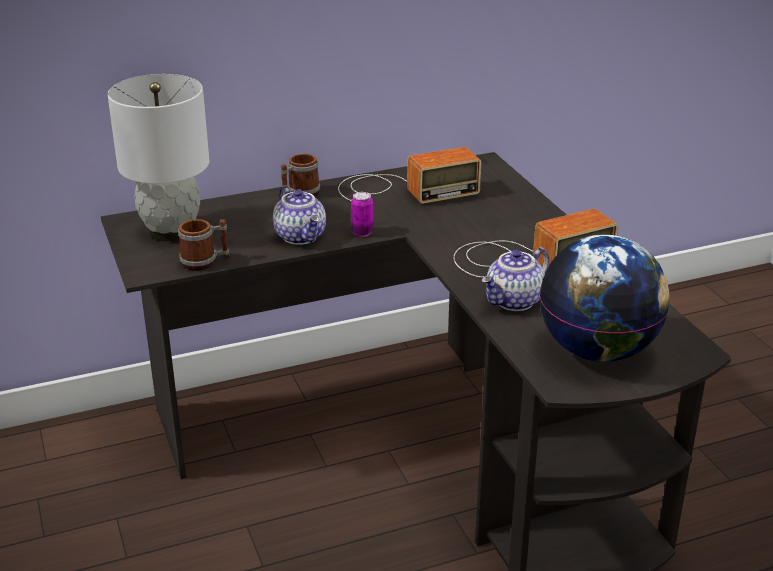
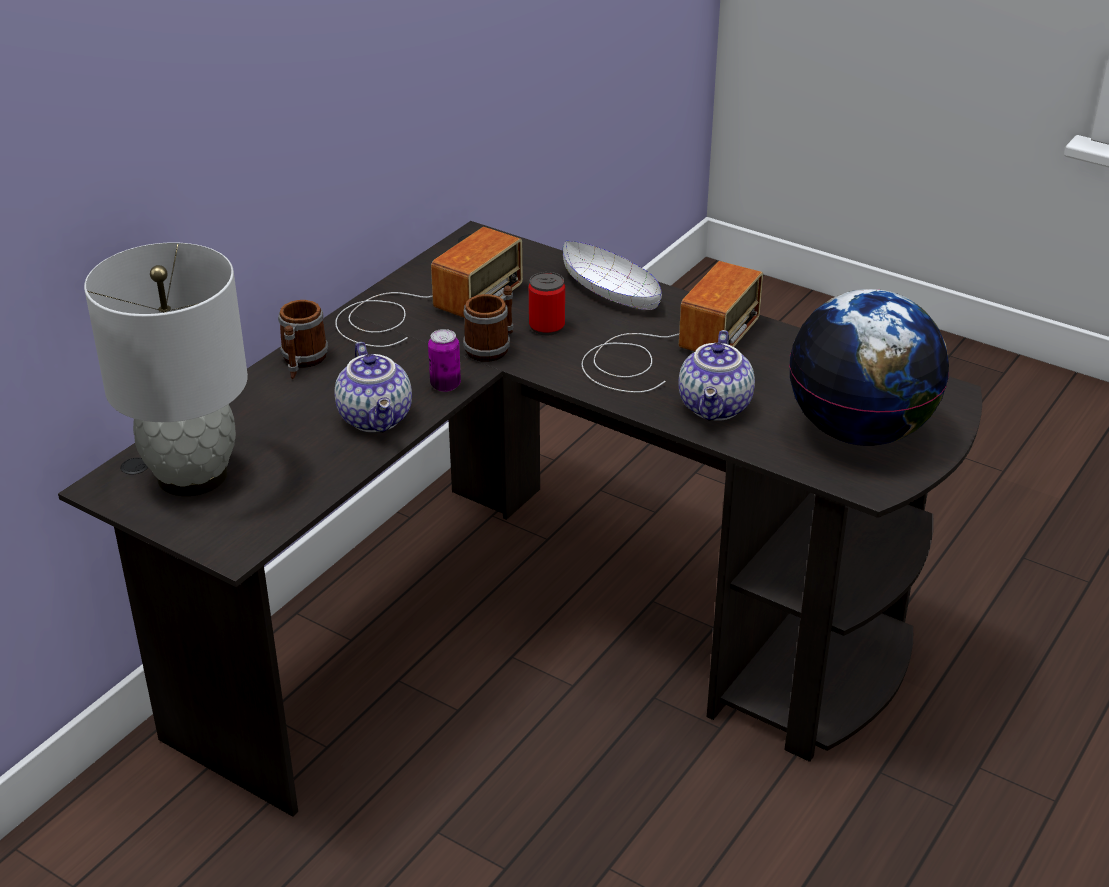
camera: 35 degrees left, 5 degrees up
mug [178,219,230,271] -> mug moved to [463,286,514,362]
teapot [273,186,326,245] -> teapot turned 45 degrees clockwise [334,342,412,432]
none -> can [529,272,565,335]
none -> white bowl [563,241,662,310]

